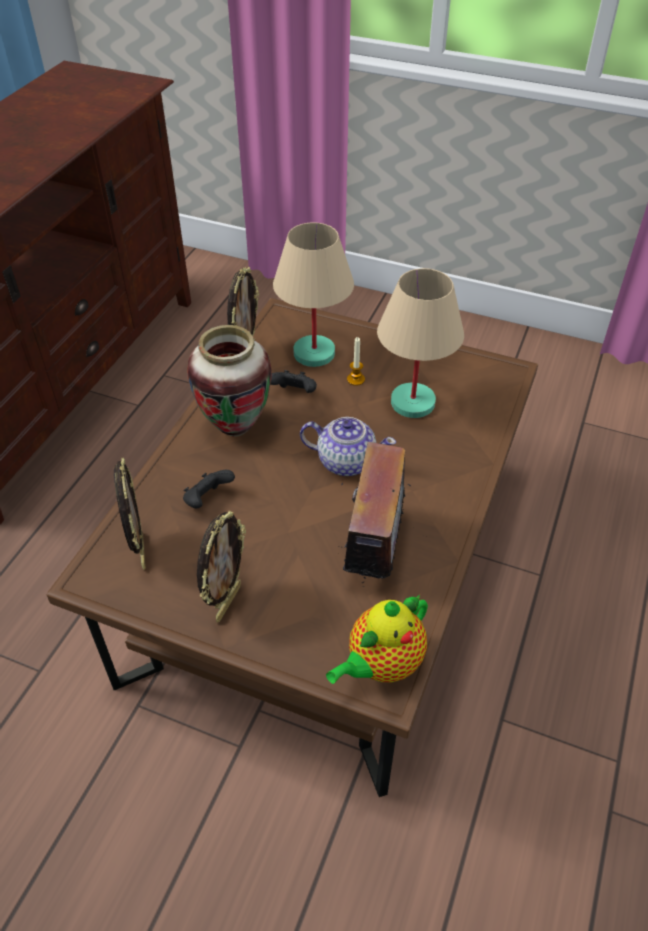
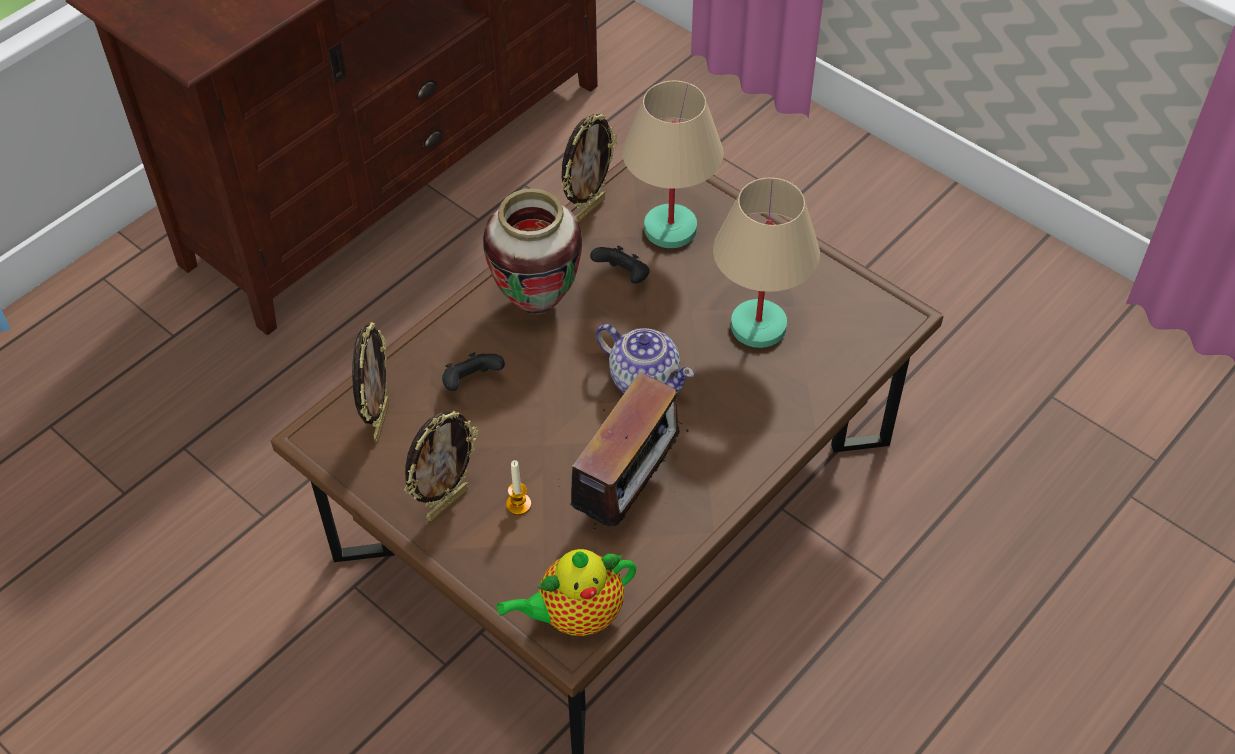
camera: 20 degrees right, 5 degrees up
candle [347,337,365,386] -> candle moved to [506,460,531,515]

